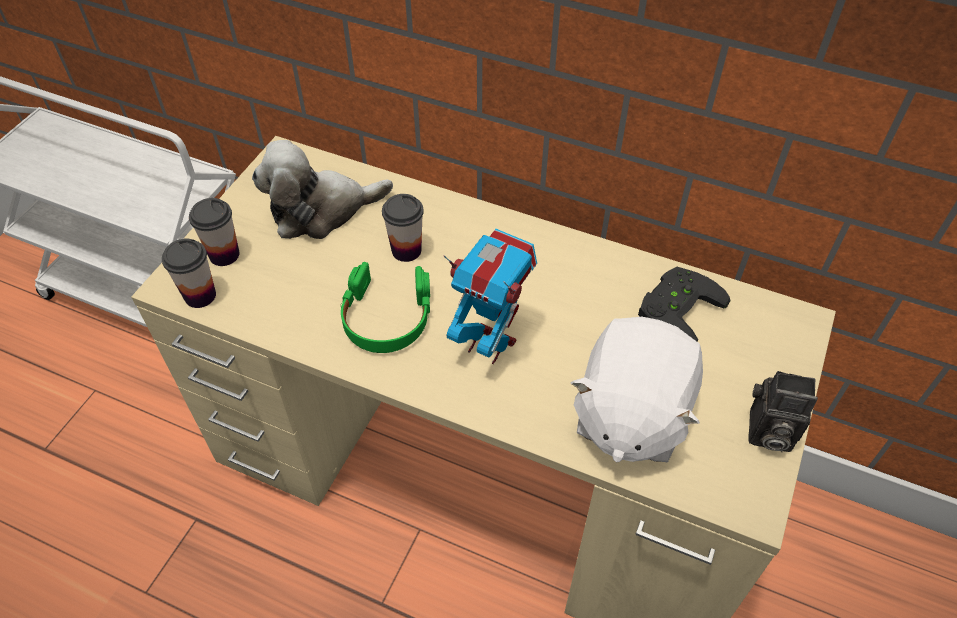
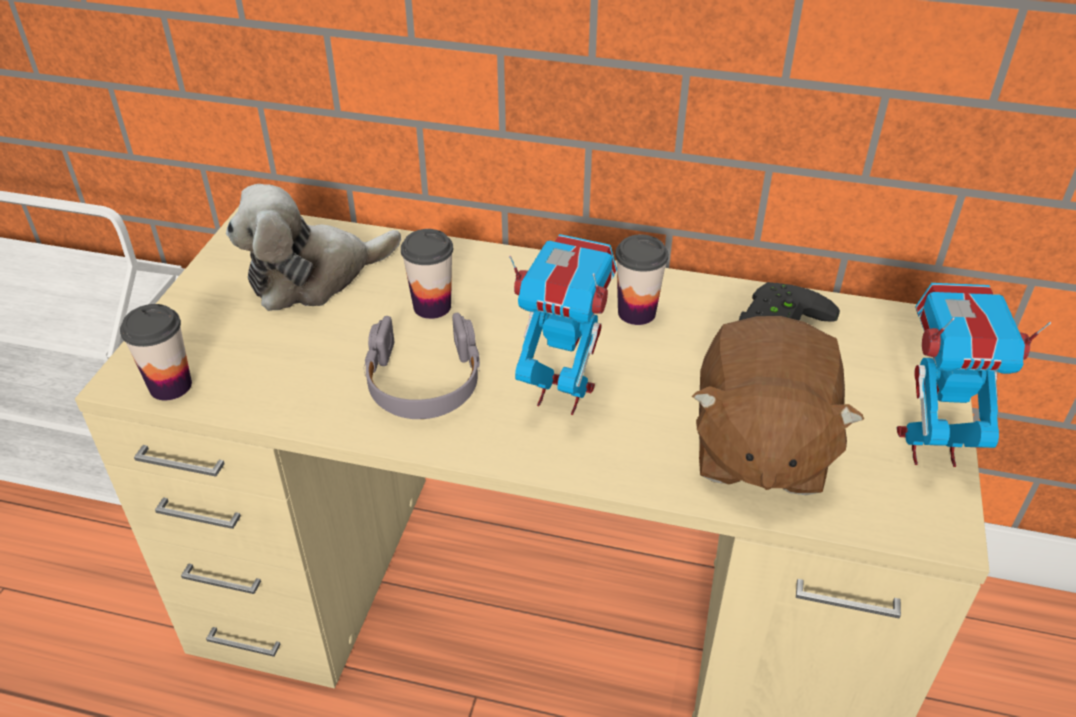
camera: 10 degrees left, 10 degrees down
cup [189,198,239,266] -> cup moved to [615,235,668,325]
green headphones [340,262,430,353] -> grey headphones [364,313,480,419]
white plush toy [570,317,703,463] -> brown plush toy [692,316,864,495]
camera [748,371,818,452] -> toy robot [897,283,1051,467]

